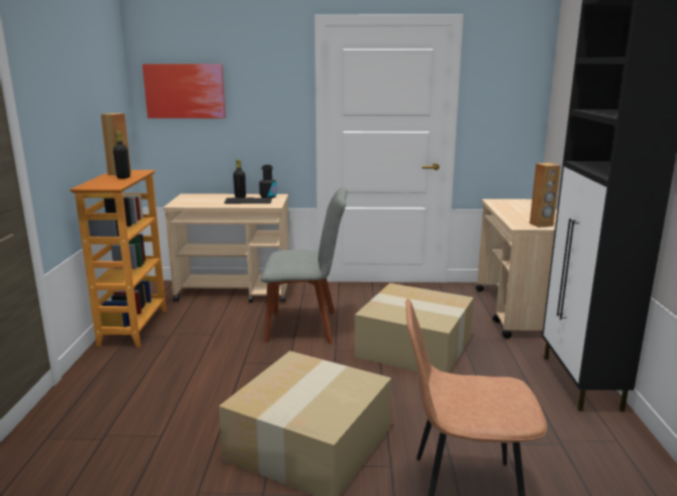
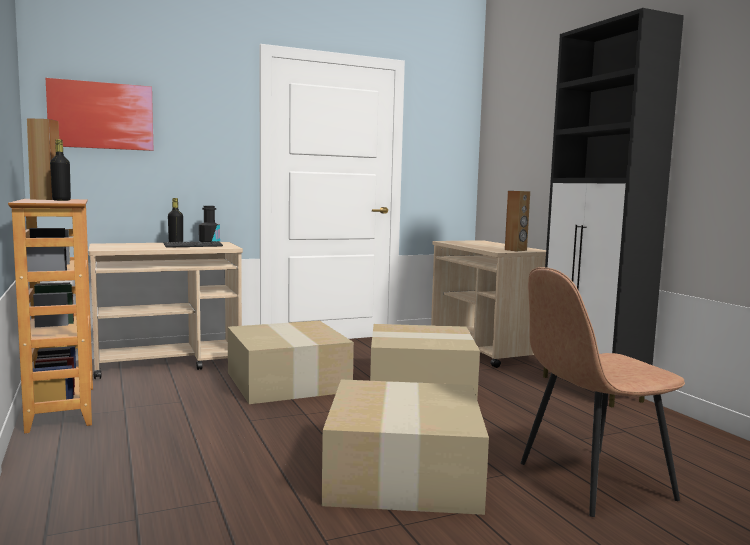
camera: 25 degrees left, 10 degrees down
grey chair [260,187,347,344] -> cardboard box [228,321,354,404]

